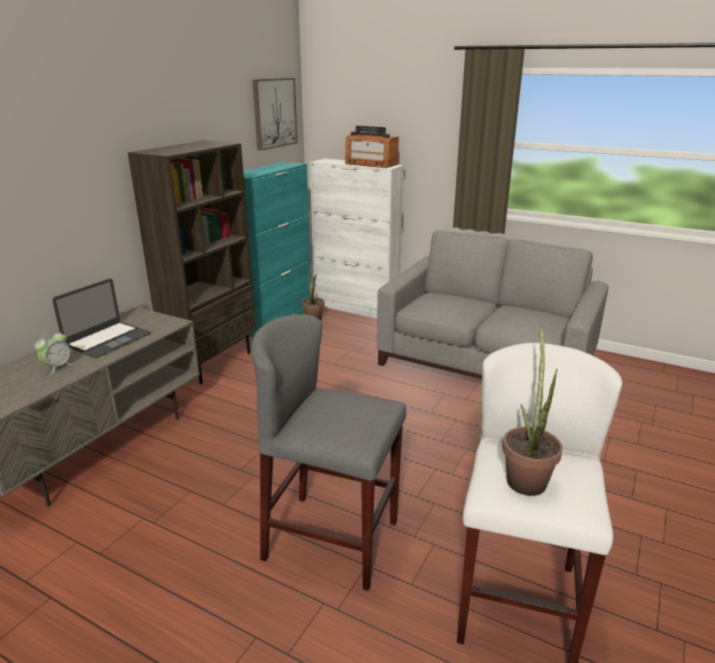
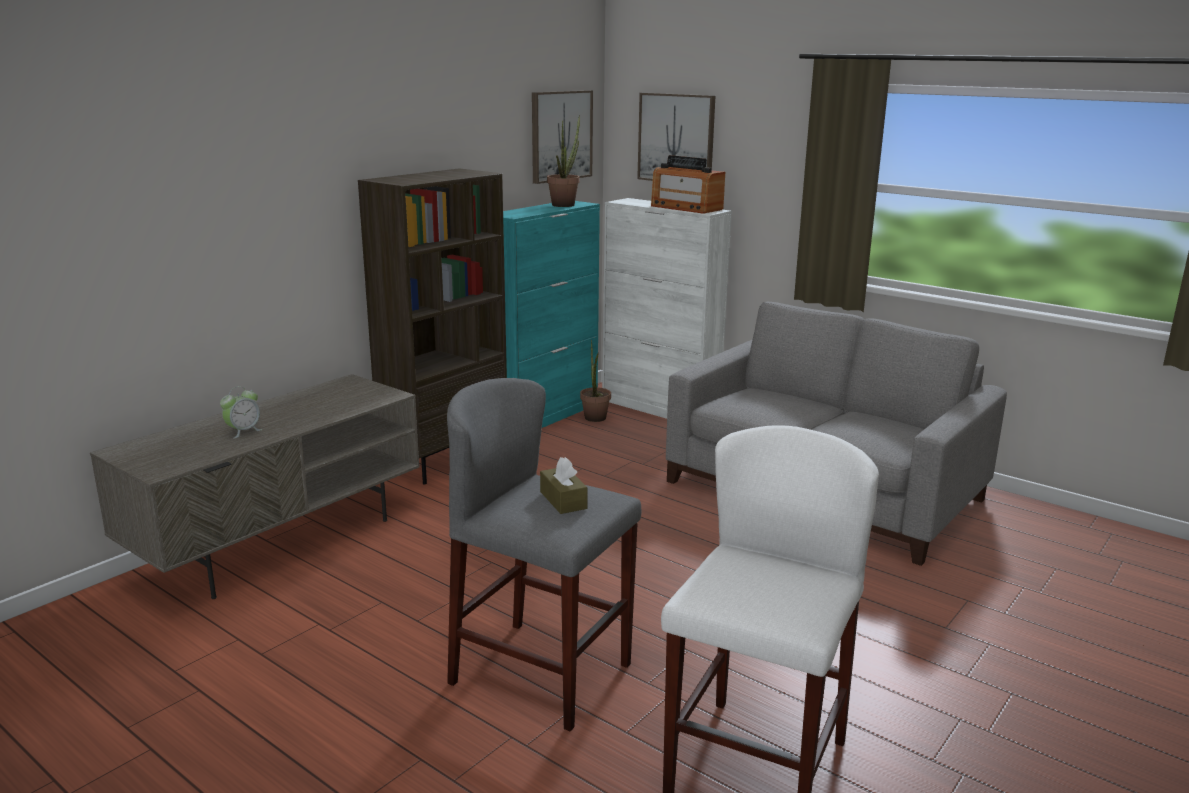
camera: 10 degrees right, 5 degrees down
laptop [52,279,151,358] -> none
potted plant [502,324,563,496] -> potted plant moved to [547,115,580,207]
none -> brown tissue box [540,457,588,514]
none -> picture [637,93,715,181]

